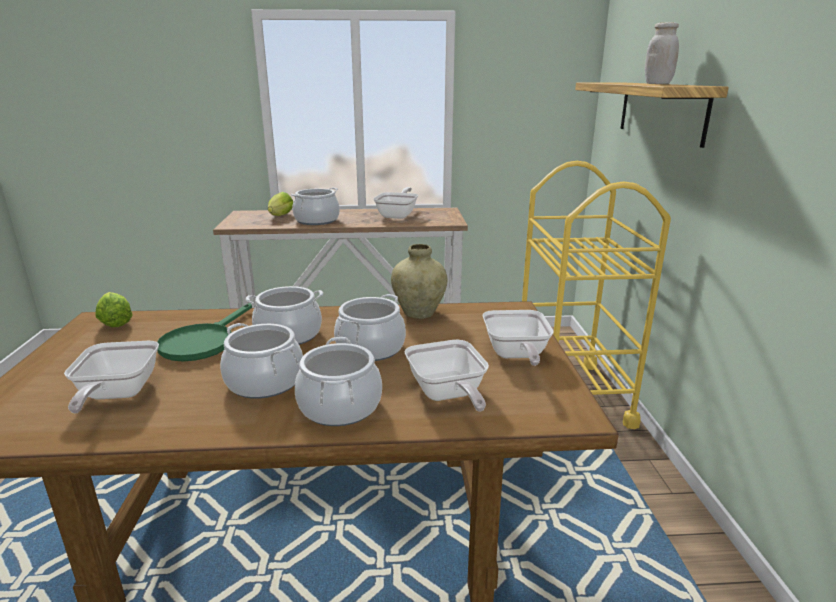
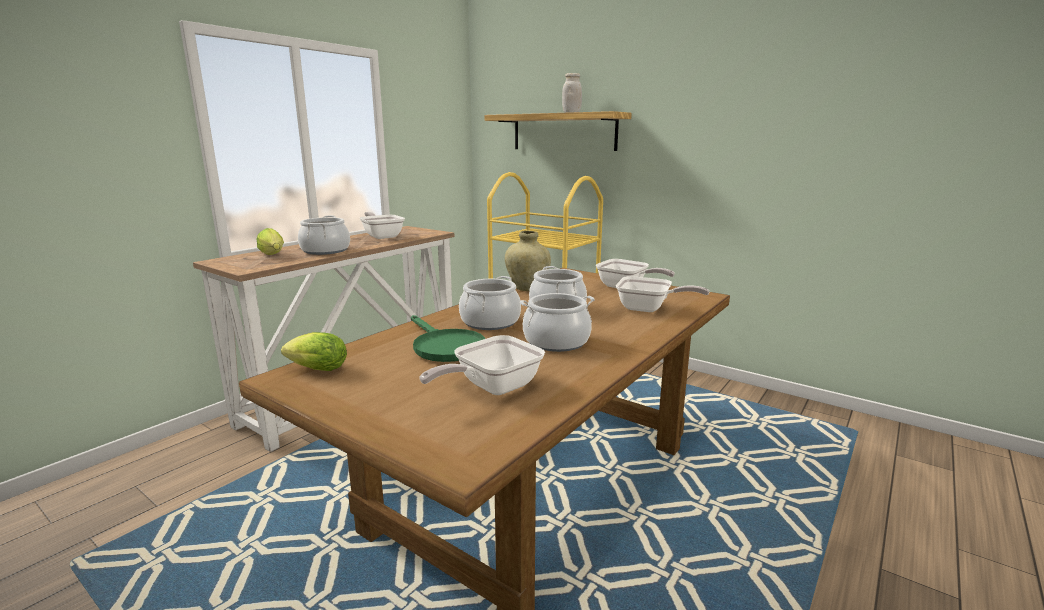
camera: 50 degrees left, 5 degrees down
frying pan [64,341,159,413] -> frying pan turned 105 degrees clockwise [419,335,545,395]
cooking pot [295,337,382,426] -> none

